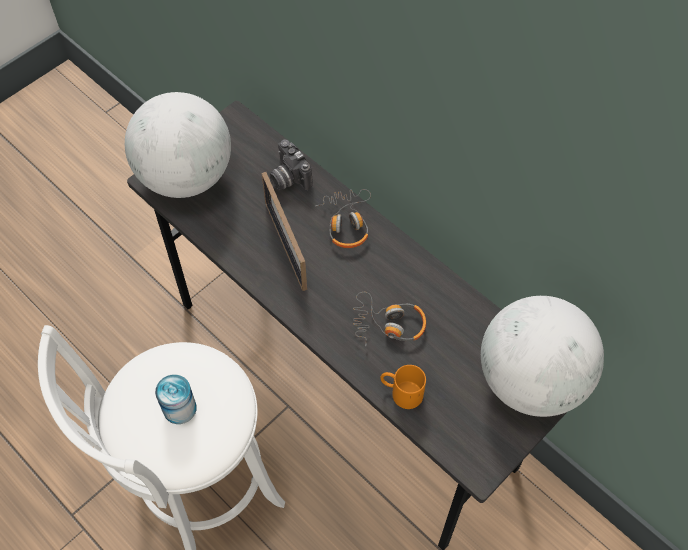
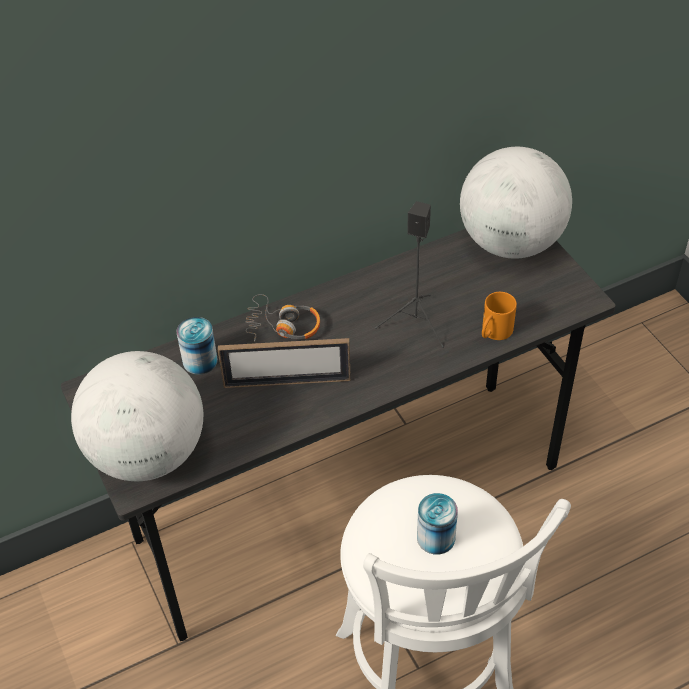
camera: 70 degrees left, 10 degrees down
camera [270,140,313,190] -> can [176,317,218,375]
headphones [353,292,426,347] -> black speaker [375,201,444,348]

